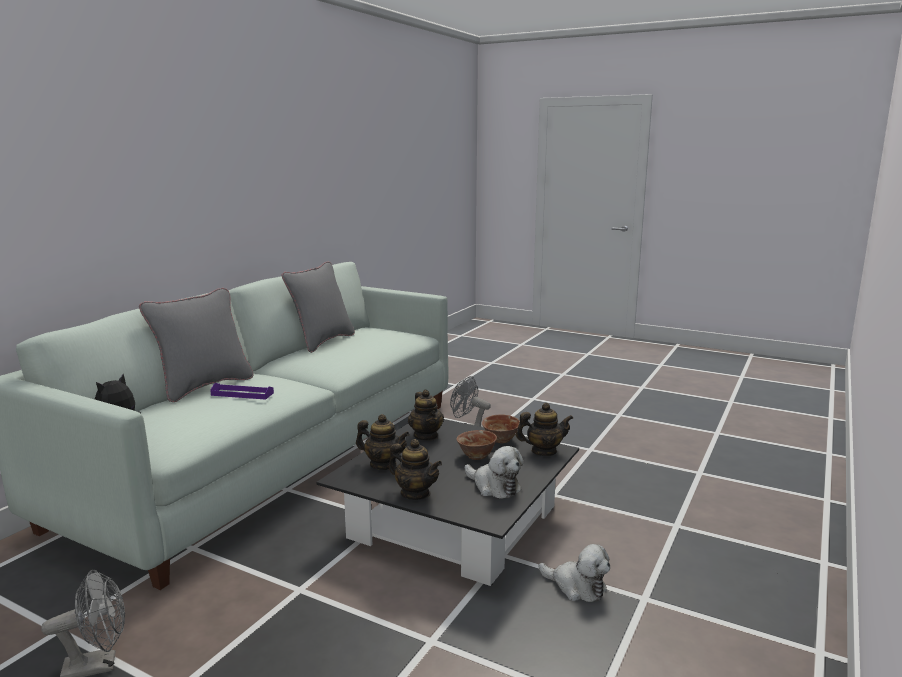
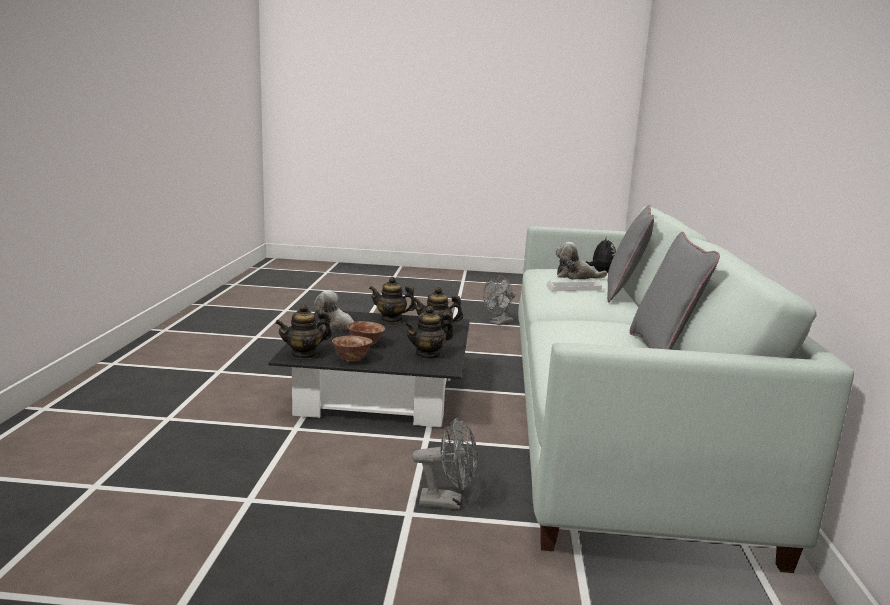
camera: 155 degrees right, 0 degrees up
purple tray [210,383,274,400] -> white tray [547,279,602,291]
teapot [408,390,444,441] -> teapot turned 75 degrees counterclockwise [404,306,454,359]
plush toy [539,544,610,602] -> plush toy moved to [555,242,607,280]

